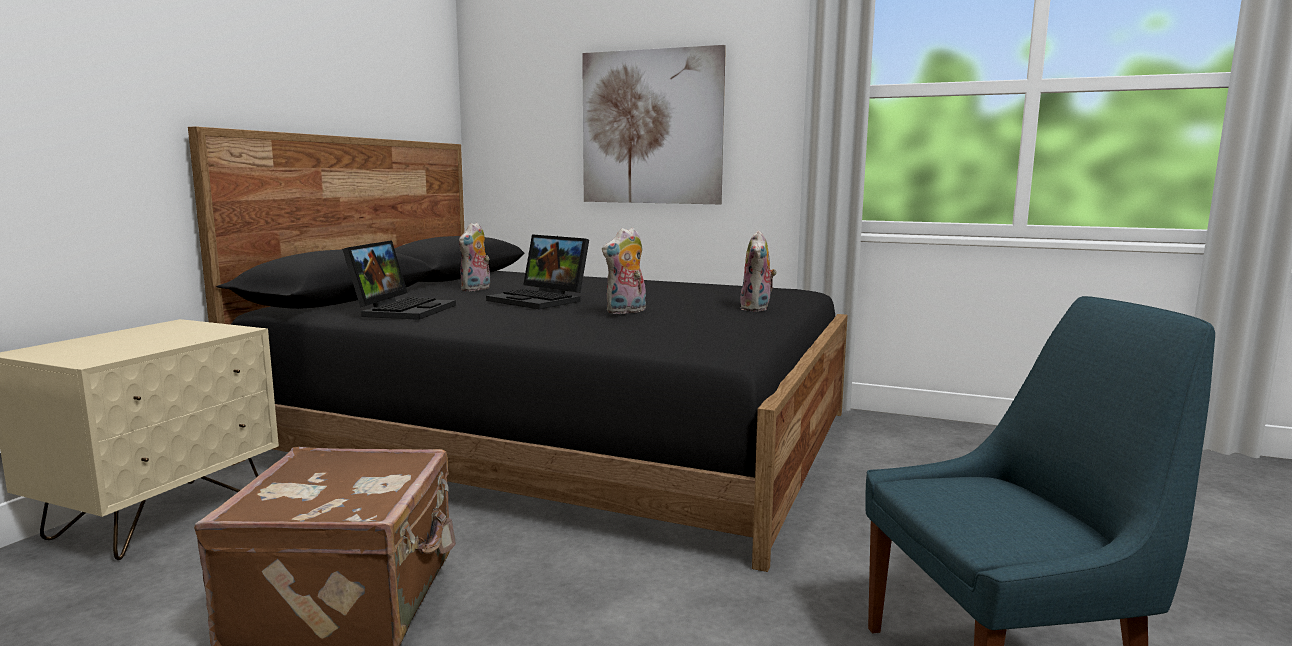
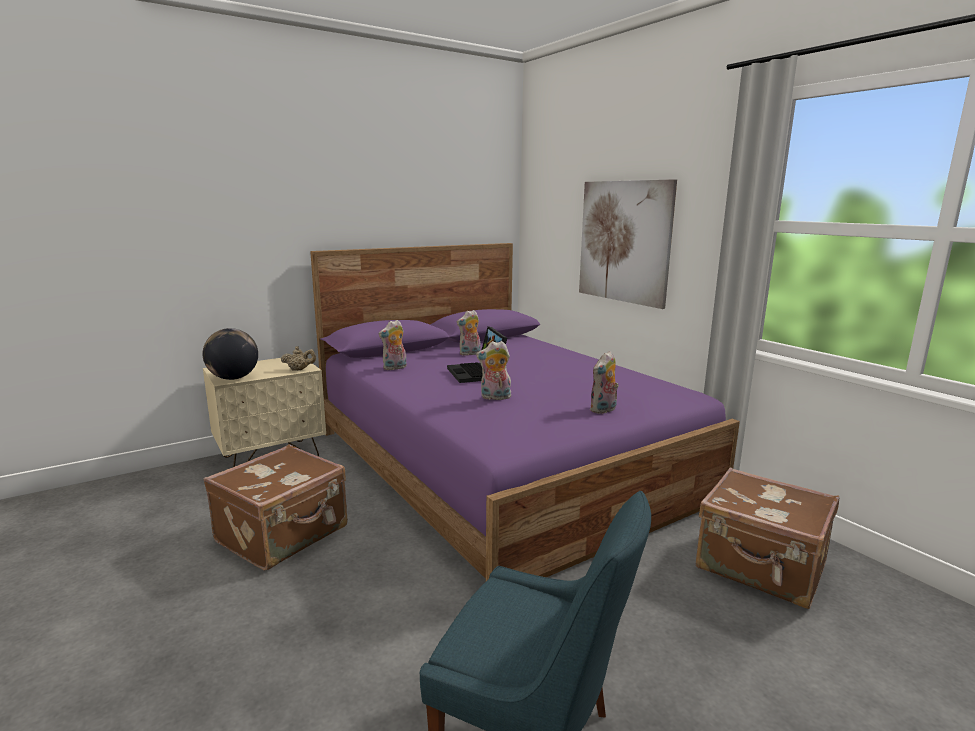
camera: 35 degrees right, 5 degrees up
black bed [188,127,848,572] -> purple bed [310,243,740,581]
laptop [342,240,456,320] -> plush toy [378,320,407,370]
none -> globe [202,328,258,380]
none -> beige teapot [281,346,316,371]
none -> brown suitcase [696,468,839,609]

